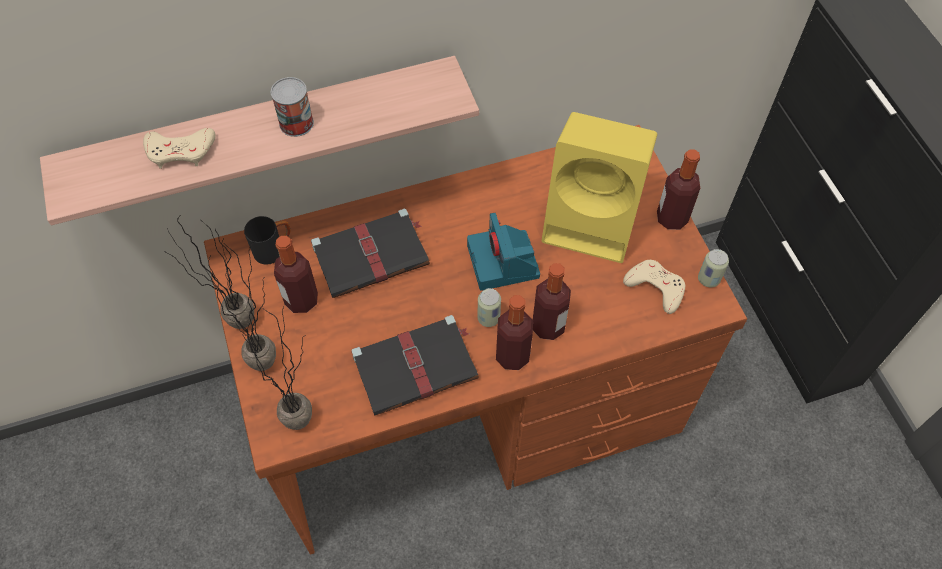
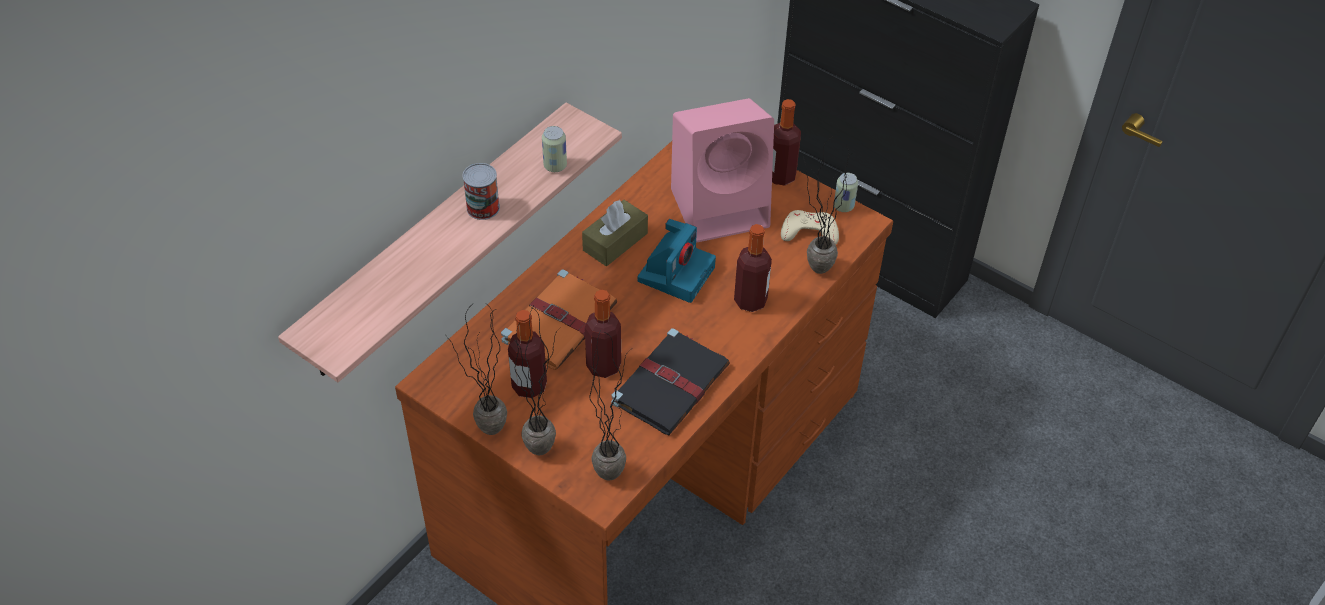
camera: 35 degrees left, 10 degrees down
beige game controller [143,128,216,169] -> none
black mug [244,216,291,265] -> none
black book [311,208,430,298] -> orange book [501,270,617,370]
camera [467,213,540,291] -> camera turned 105 degrees counterclockwise [637,219,716,303]
can [478,288,501,327] -> can moved to [542,126,567,172]
bottle [496,295,533,370] -> bottle moved to [585,290,621,378]
yellow speaker [542,112,657,263] -> pink speaker [671,98,774,243]
none -> brown tissue box [582,200,648,266]
none -> potted plant [803,137,853,274]

